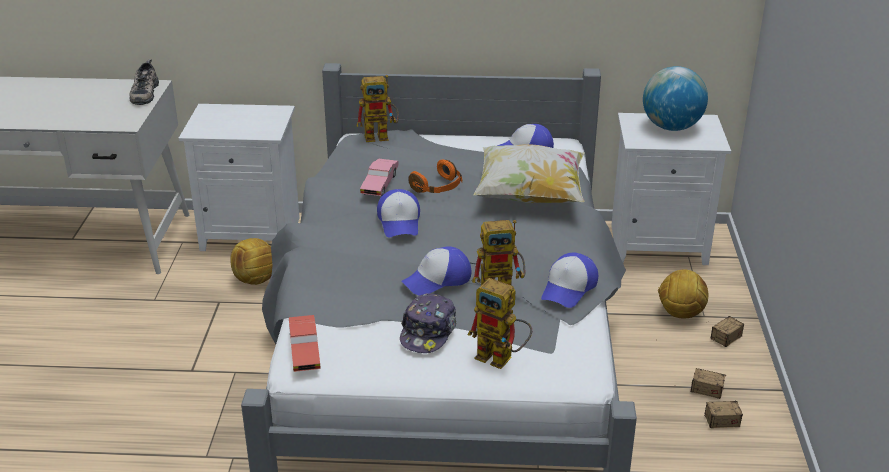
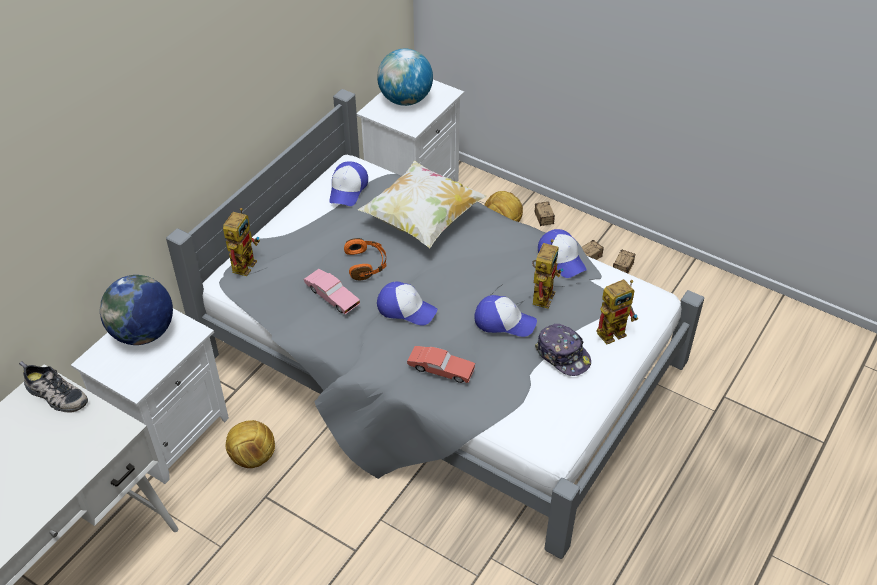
camera: 60 degrees left, 15 degrees up
red toy car [289,315,321,372] -> red toy car moved to [407,346,475,383]
cap [401,246,471,296] -> cap turned 75 degrees counterclockwise [474,295,537,337]
none -> globe [100,275,173,345]

